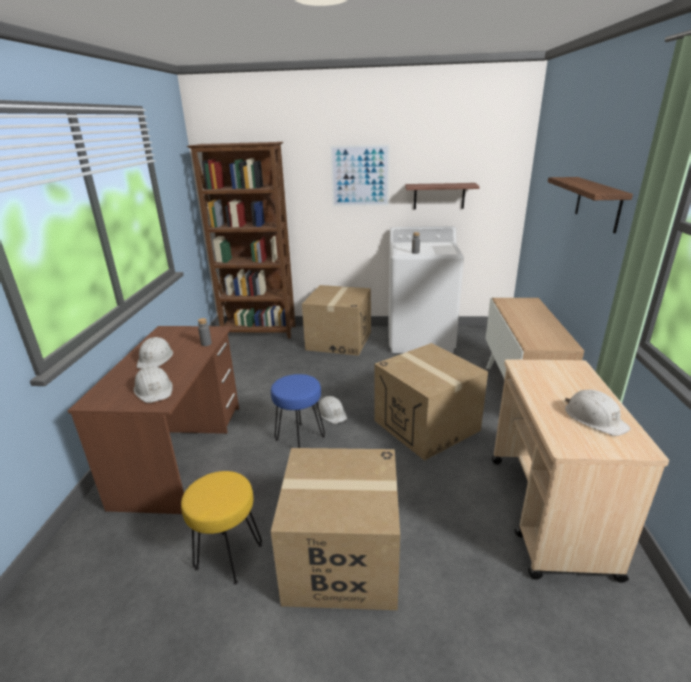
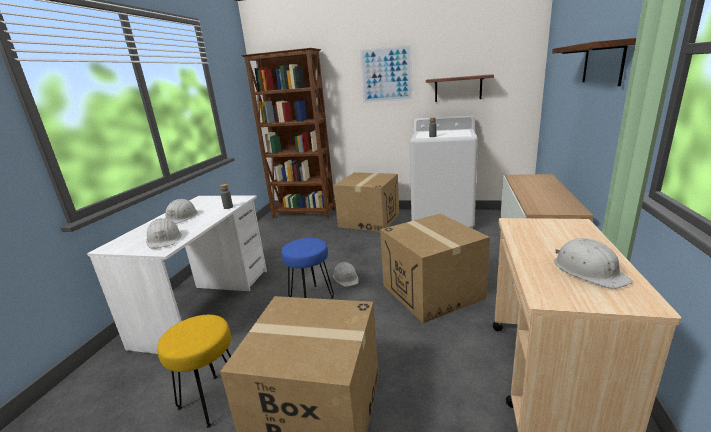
camera: 10 degrees right, 5 degrees down
brown desk [68,326,239,514] -> white desk [87,195,267,354]

